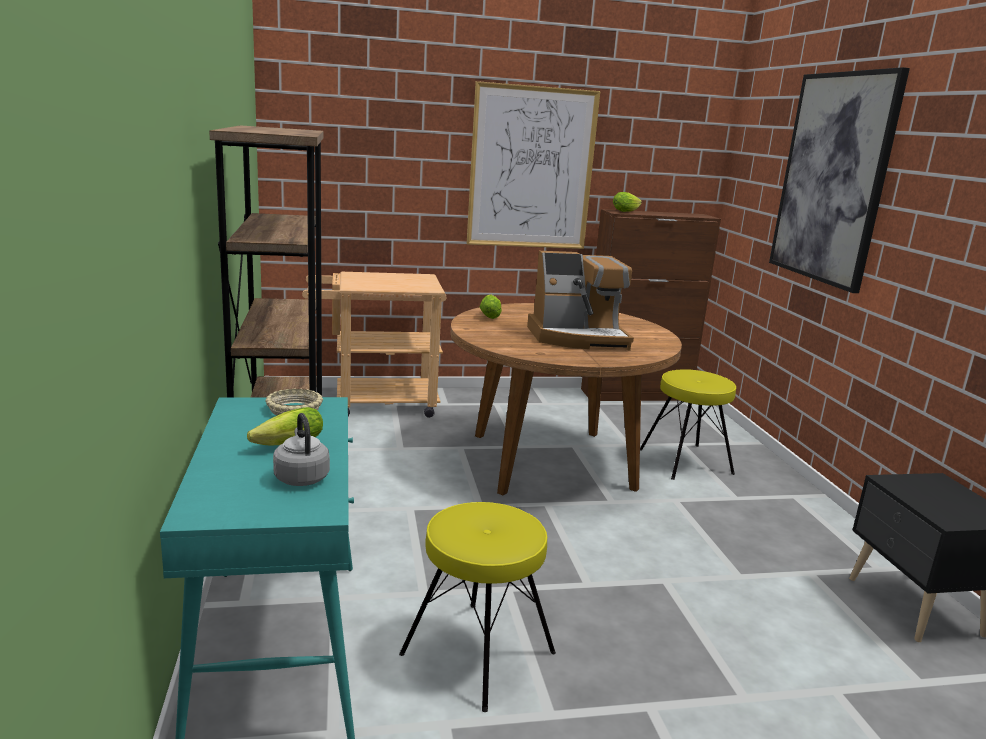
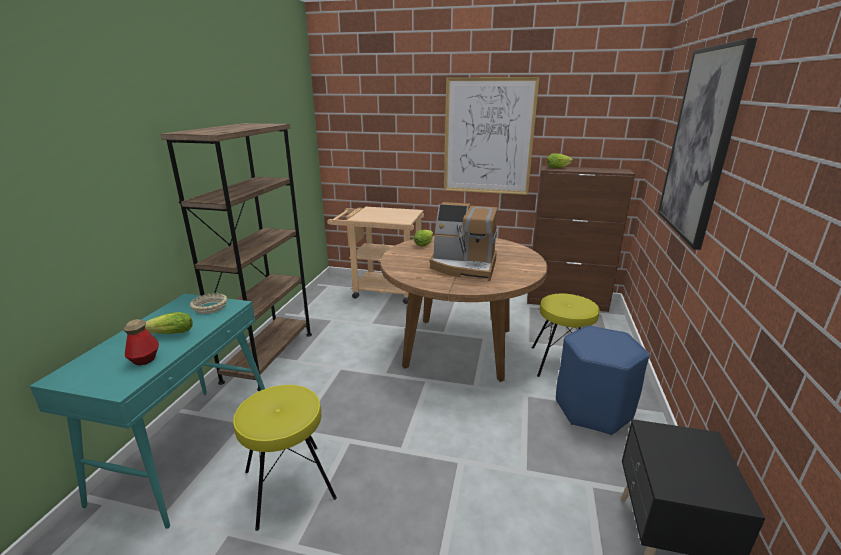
camera: 25 degrees right, 5 degrees up
grey kettle [273,413,330,486] -> bottle [124,319,159,366]
none -> blue stool [556,325,650,435]

